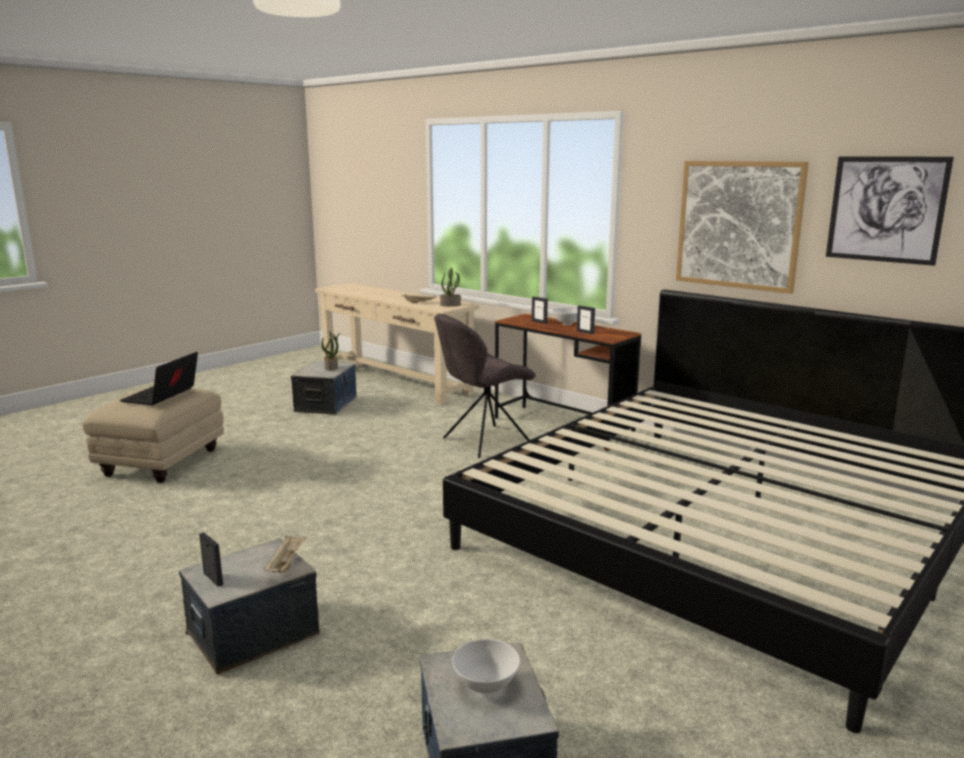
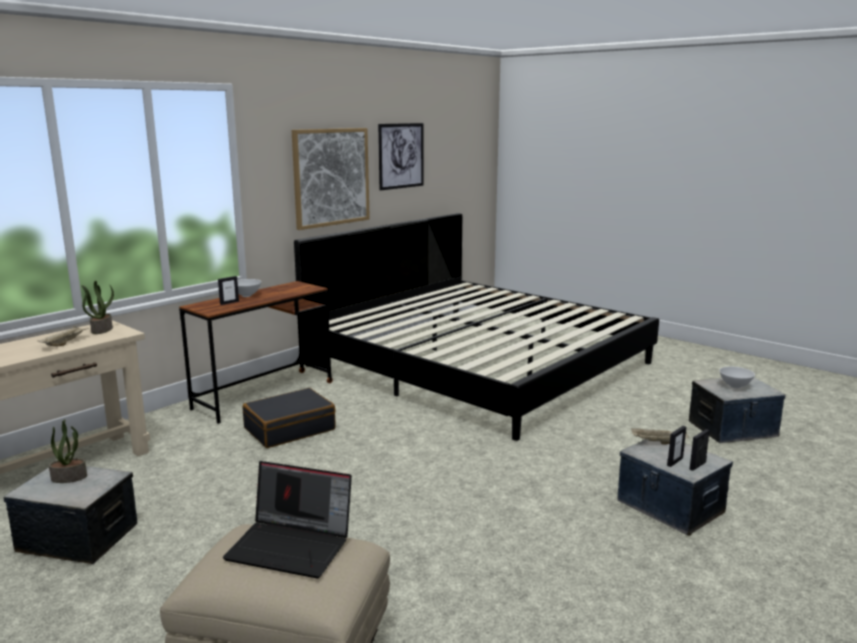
camera: 90 degrees left, 0 degrees up
grey chair [434,314,536,458] -> black suitcase [242,388,336,448]
picture frame [577,305,595,334] -> picture frame moved to [667,426,686,467]

